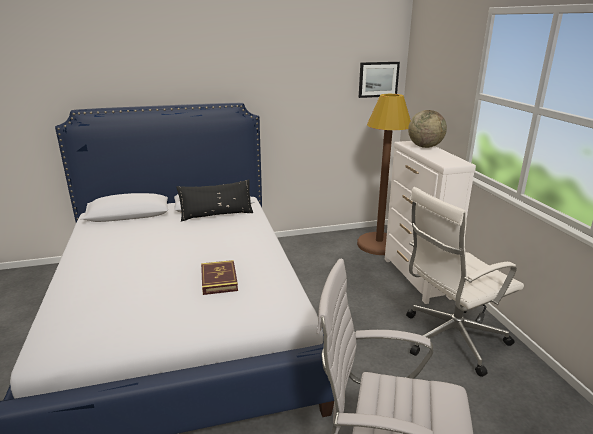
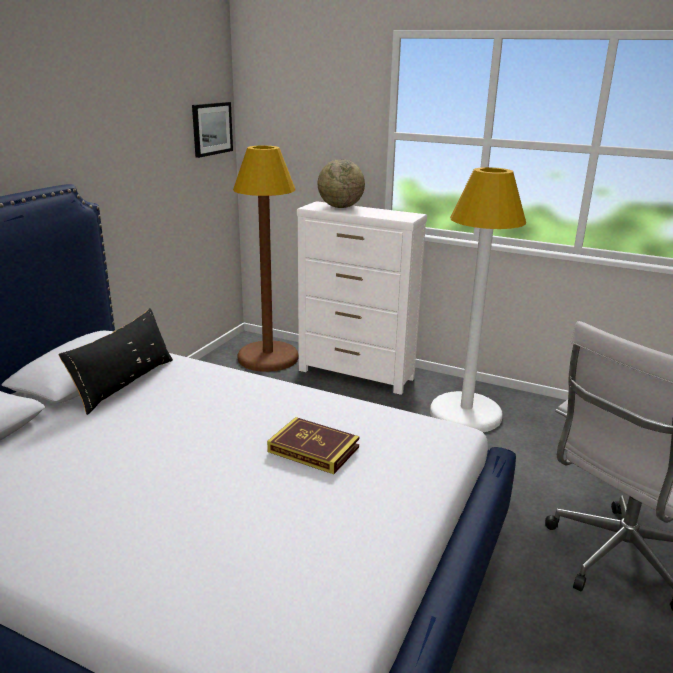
camera: 50 degrees left, 0 degrees up
white office chair [406,187,524,377] -> white floor lamp [430,167,526,432]

